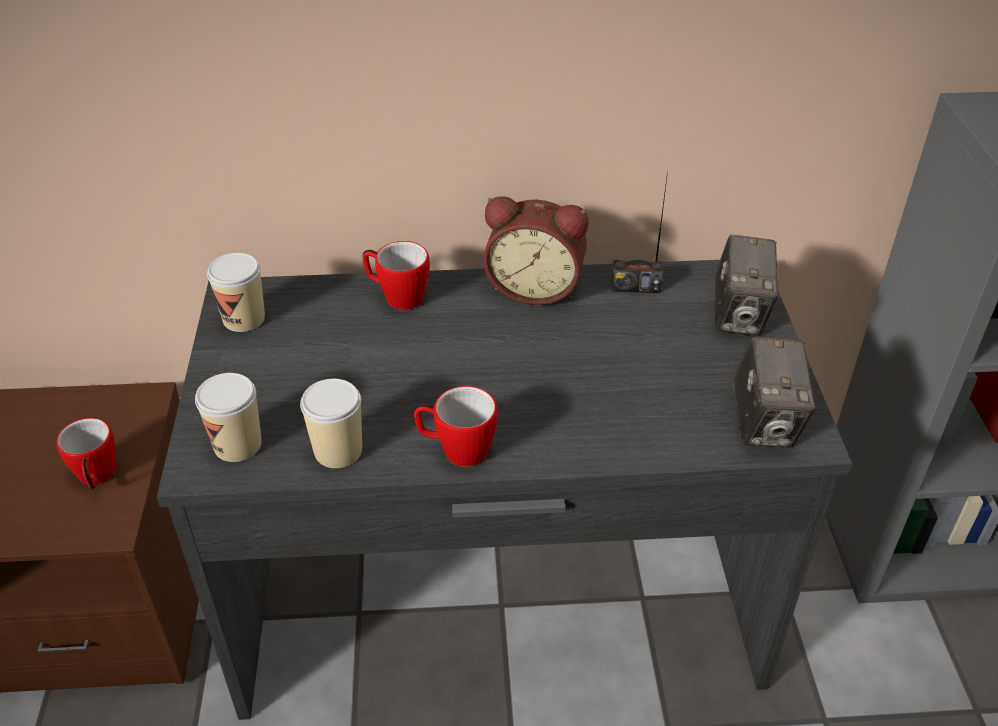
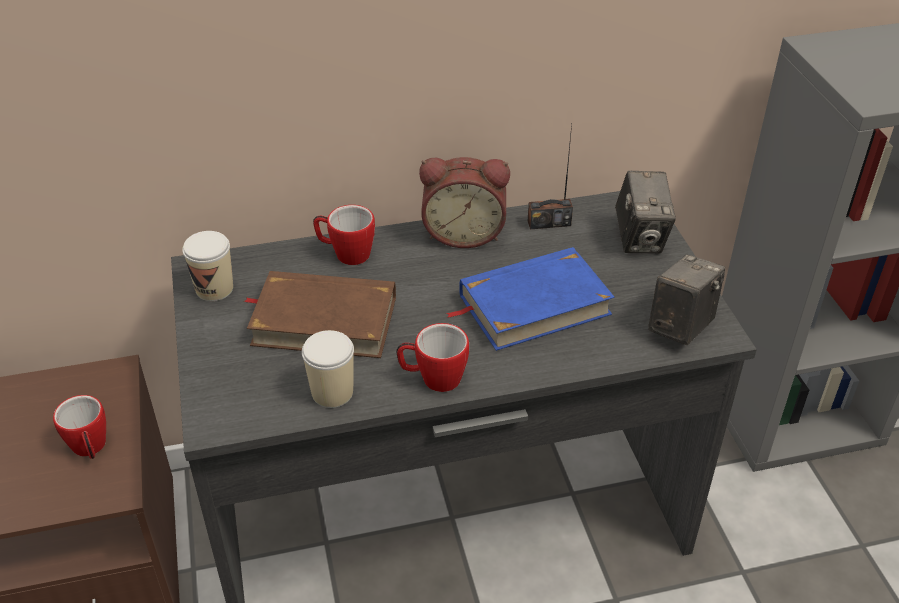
camera: 10 degrees left, 0 degrees up
cup [195,373,262,462] -> none
camera [733,337,816,448] -> camera turned 135 degrees counterclockwise [648,254,725,345]
none -> brown book [244,271,396,358]
none -> blue book [446,247,615,351]

